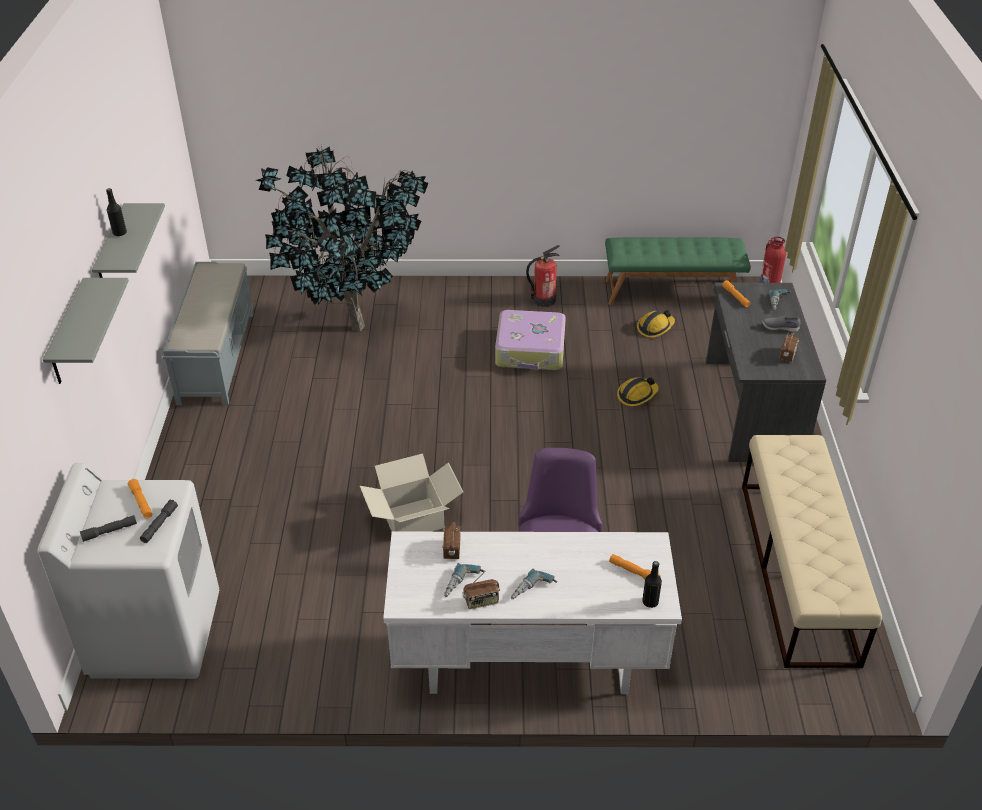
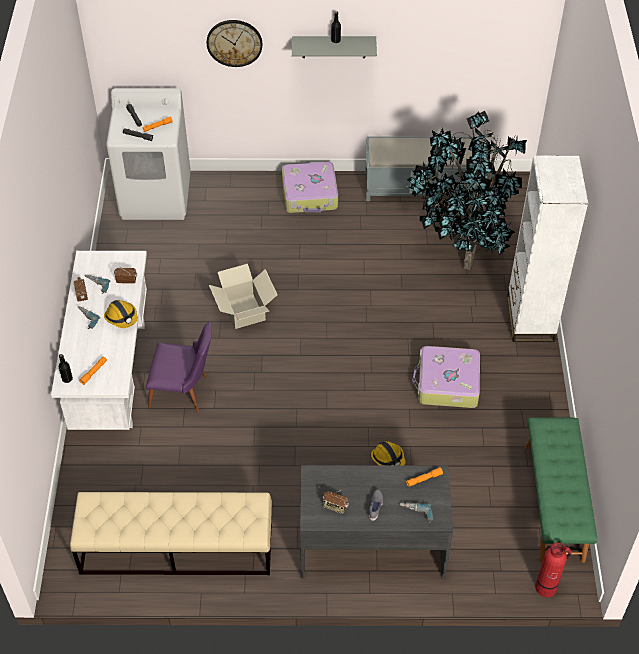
camera: 90 degrees right, 10 degrees up
grey shelf [43,278,129,384] -> wall clock [207,20,262,67]
fire extinguisher [526,245,560,307] -> none
hard hat [637,310,675,338] -> hard hat moved to [104,300,138,328]
none -> suitcase [282,162,338,213]
none -> white bookcase [507,156,588,342]

